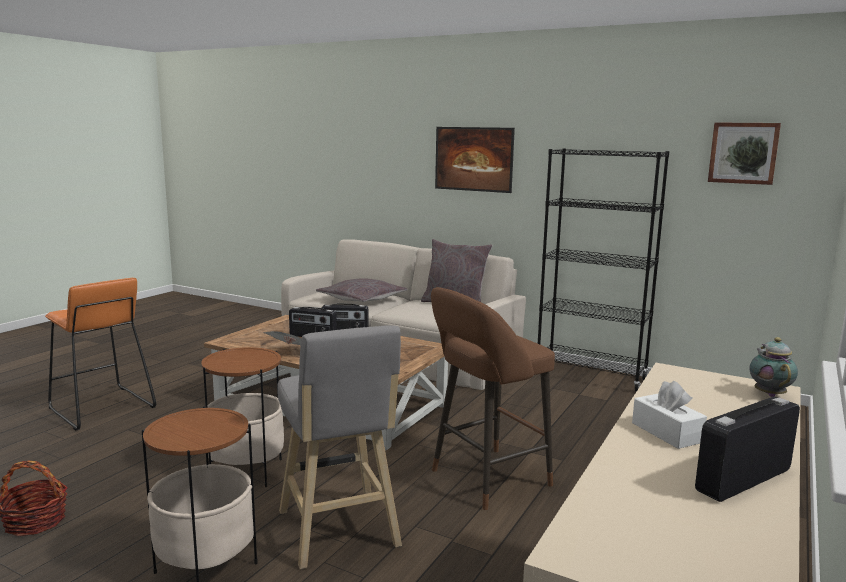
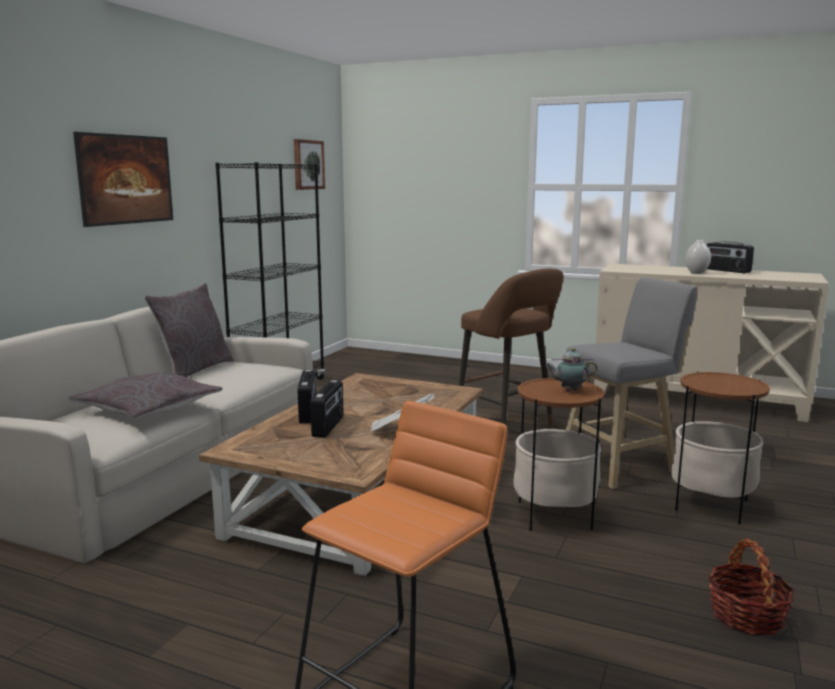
camera: 95 degrees left, 0 degrees up
white tissue box [632,381,707,449] -> white vase [685,240,711,274]
teapot [749,337,798,397] -> teapot moved to [545,348,598,391]

